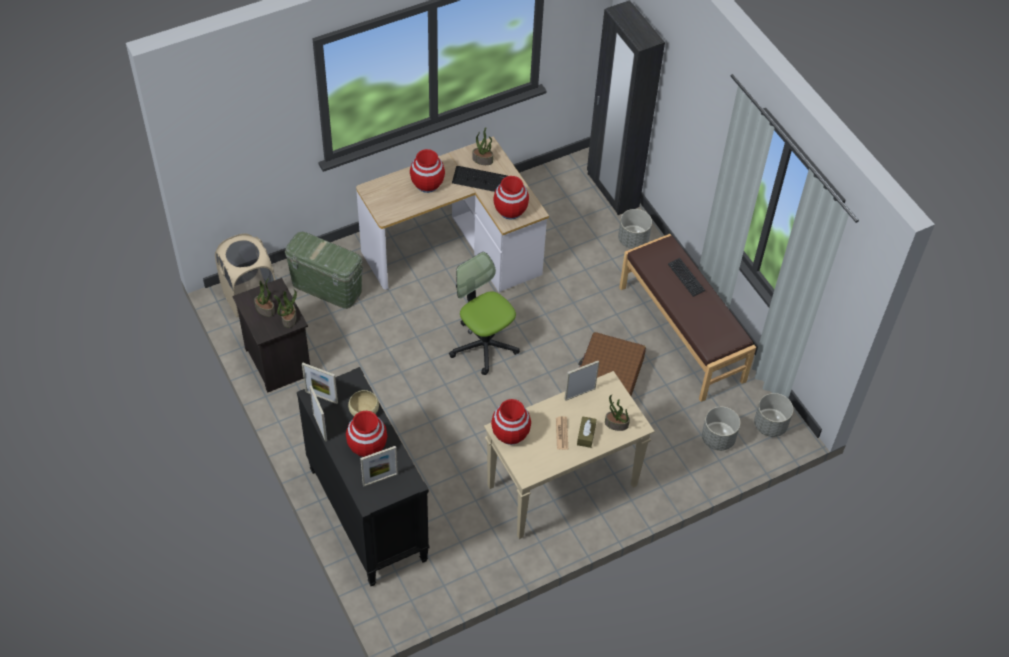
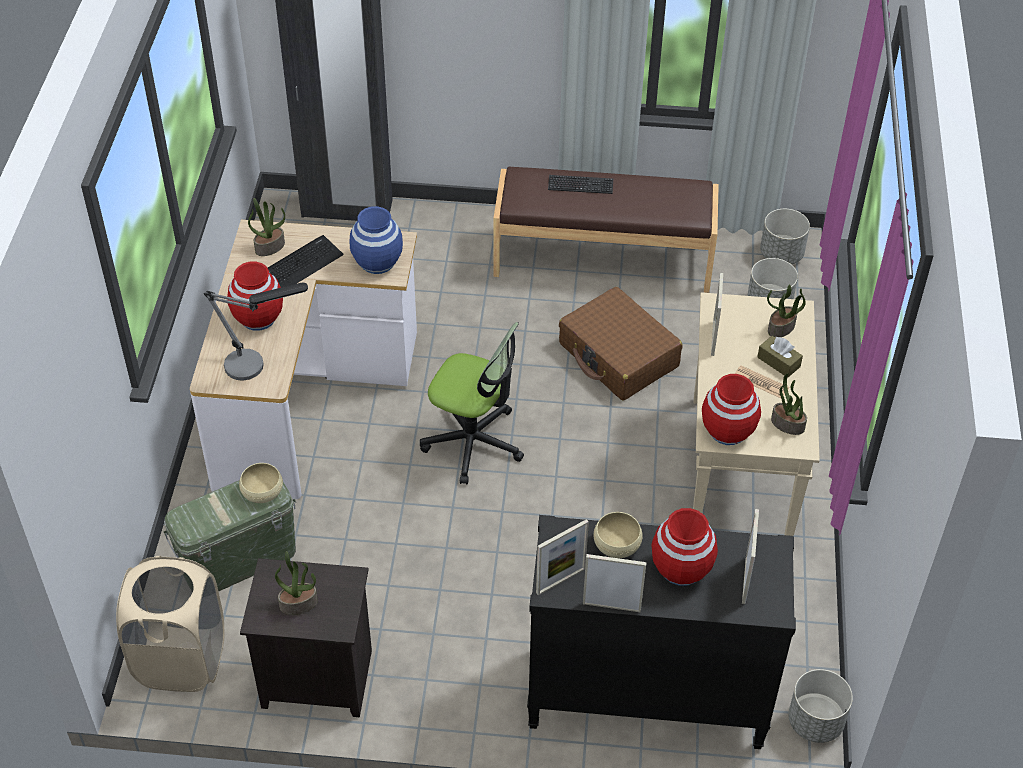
camera: 55 degrees left, 5 degrees down
potted plant [274,289,297,328] -> potted plant moved to [771,373,807,435]
office chair [449,252,520,375] -> office chair turned 150 degrees counterclockwise [420,322,524,484]
red vase [493,176,529,220] -> blue vase [350,206,403,274]
grey planter [618,209,652,249] -> grey planter moved to [788,669,853,743]
none -> table lamp [204,283,308,380]
none -> beige bowl [239,463,283,503]

